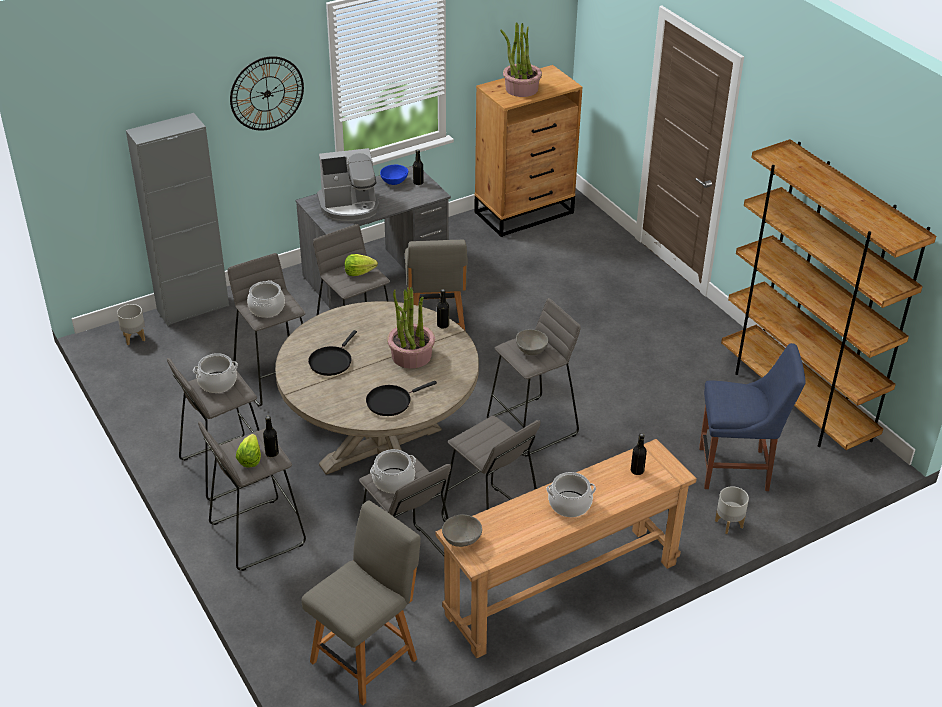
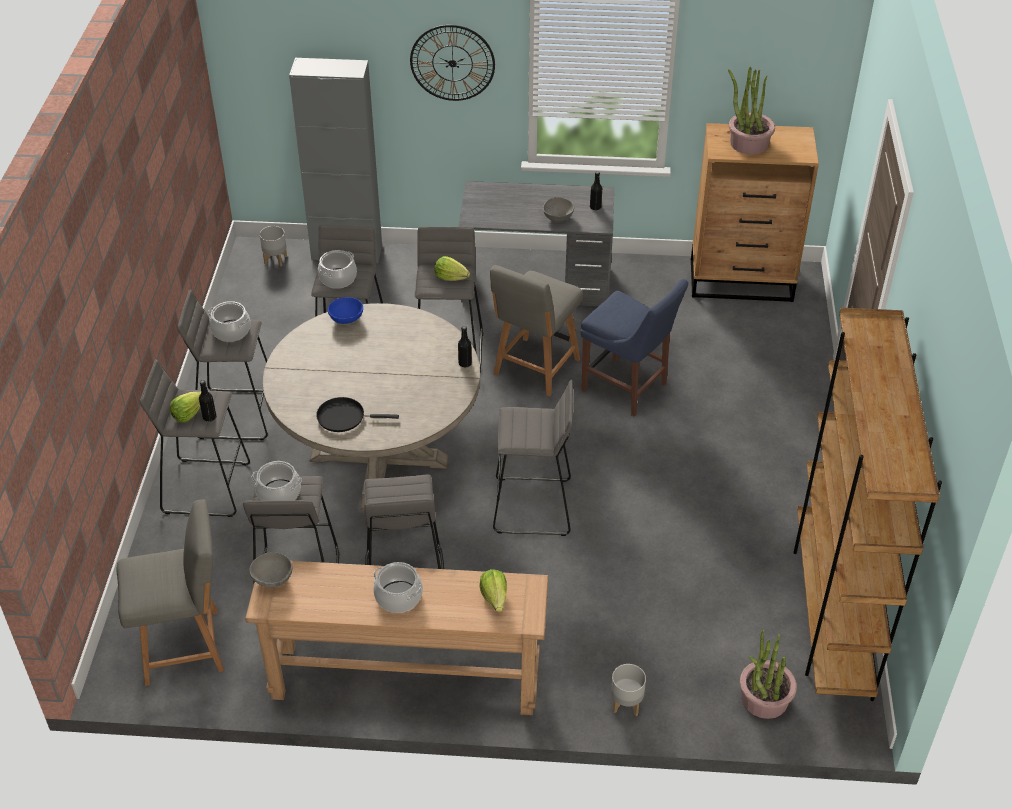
camera: 35 degrees right, 5 degrees up
black frying pan [308,330,357,376] -> none
coffee machine [317,148,379,221] -> none
blue bowl [380,165,408,185] -> blue bowl moved to [328,297,363,324]
potted plant [387,287,435,369] -> potted plant moved to [740,630,797,719]
grey bowl [516,329,548,355] -> grey bowl moved to [543,197,574,222]
black bottle [631,433,647,475] -> lettuce [480,569,507,612]
blue chair [699,343,806,491] -> blue chair moved to [580,279,688,416]

